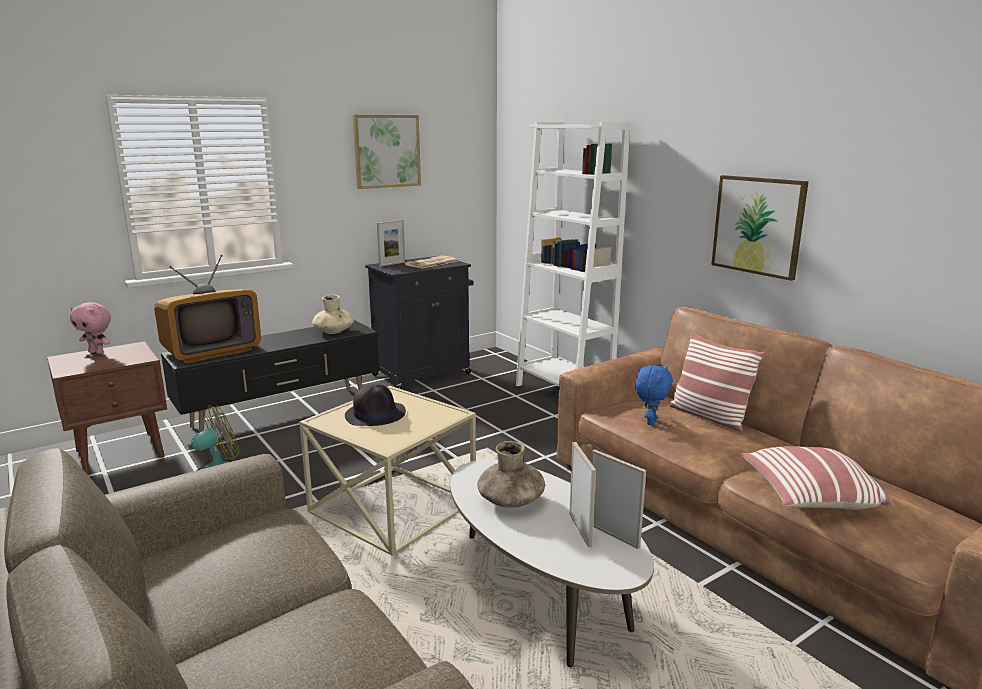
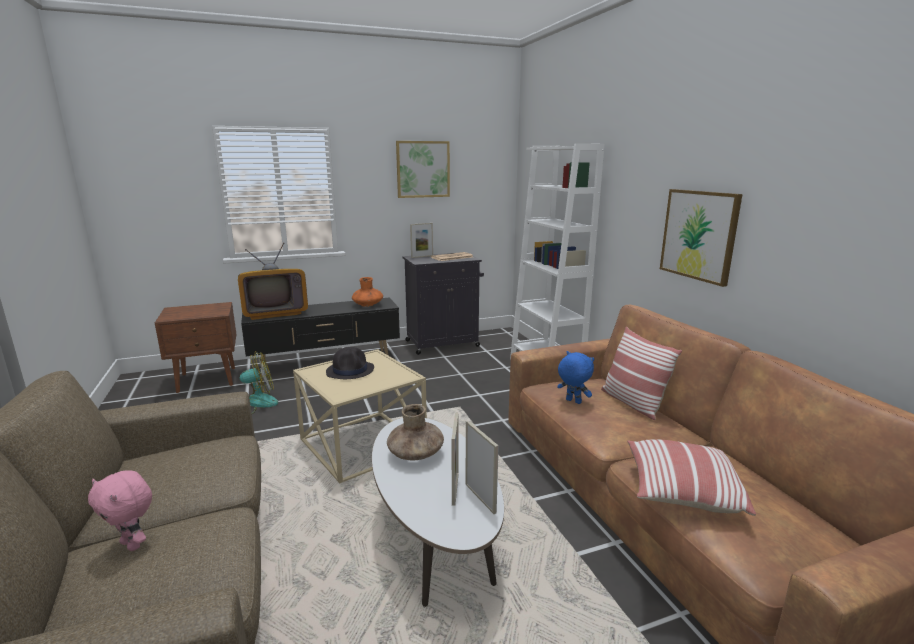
camera: 15 degrees right, 0 degrees up
pink plush toy [70,302,111,354] -> pink plush toy moved to [88,470,152,551]
beige vase [312,295,354,334] -> orange vase [352,277,383,307]
blue plush toy [635,365,673,425] -> blue plush toy turned 90 degrees counterclockwise [557,351,594,404]

